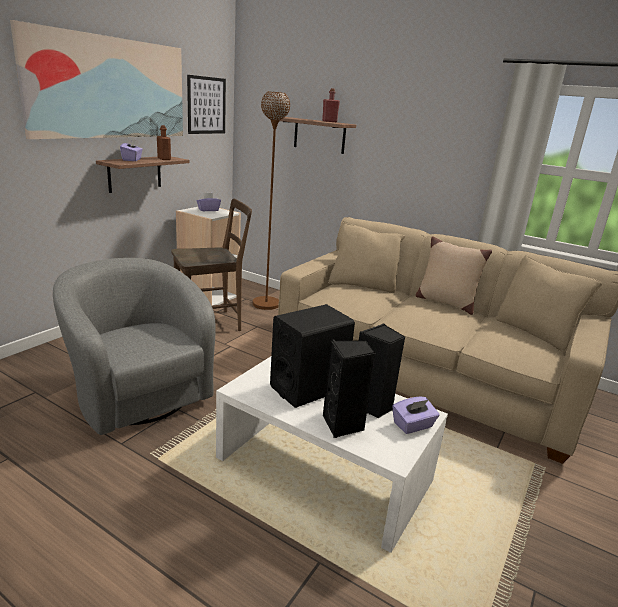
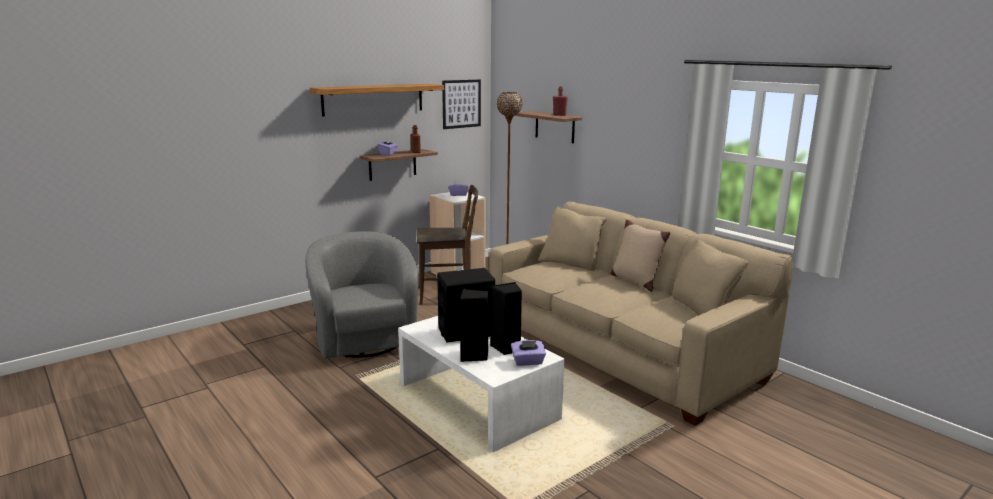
camera: 20 degrees right, 5 degrees down
picture [10,20,183,139] -> shelf [310,84,444,117]

